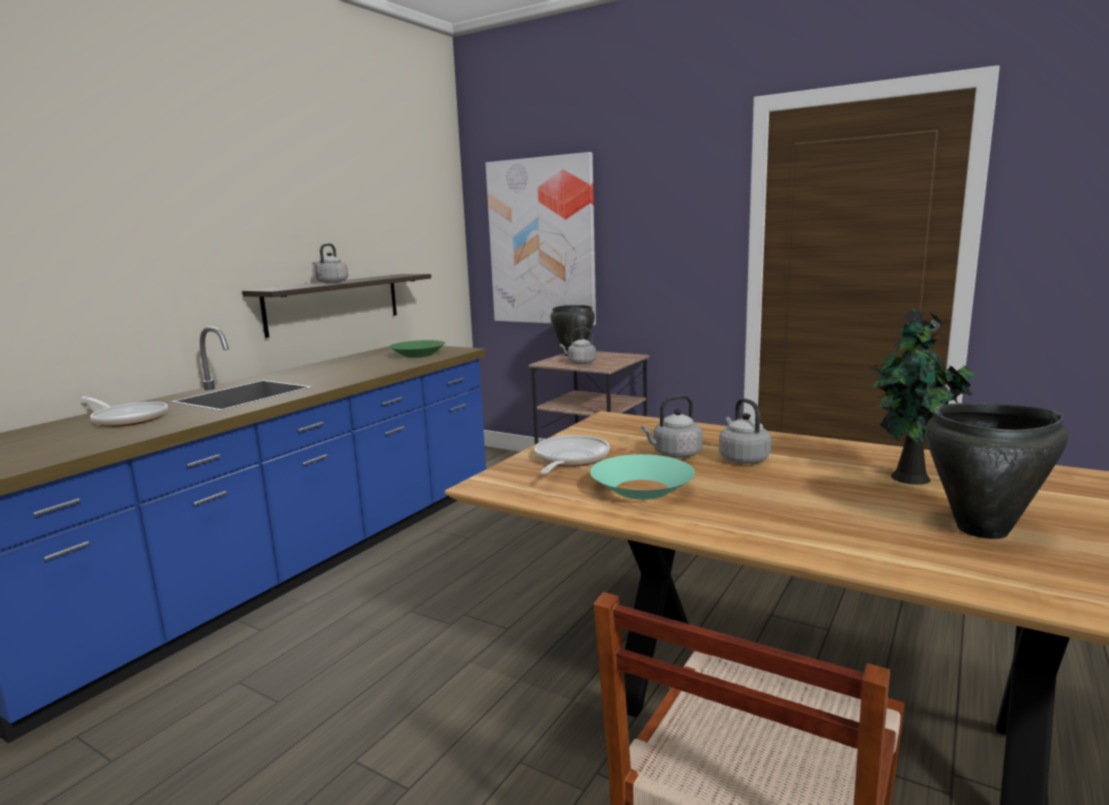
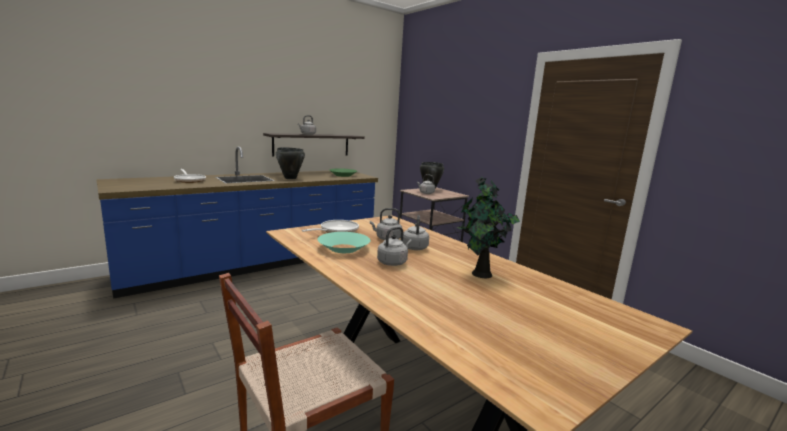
camera: 20 degrees right, 0 degrees up
picture [486,152,596,325] -> none
black cooking pot [925,403,1068,539] -> black cooking pot moved to [276,147,305,179]
none -> grey kettle [377,227,412,266]

